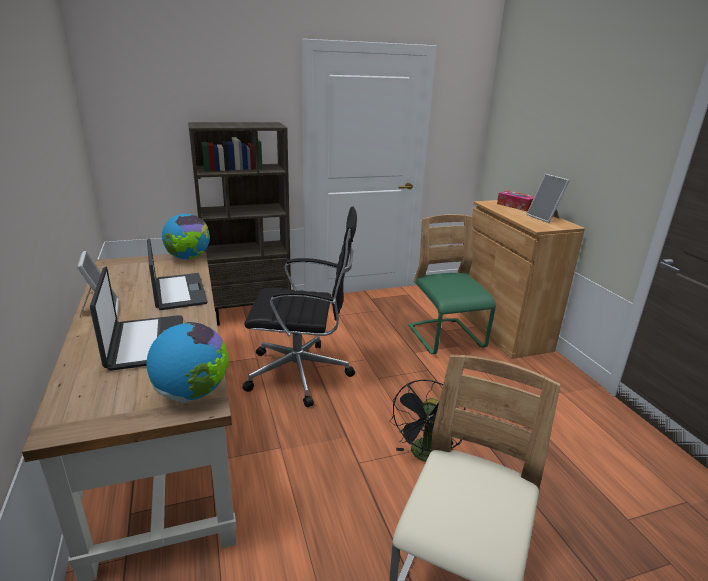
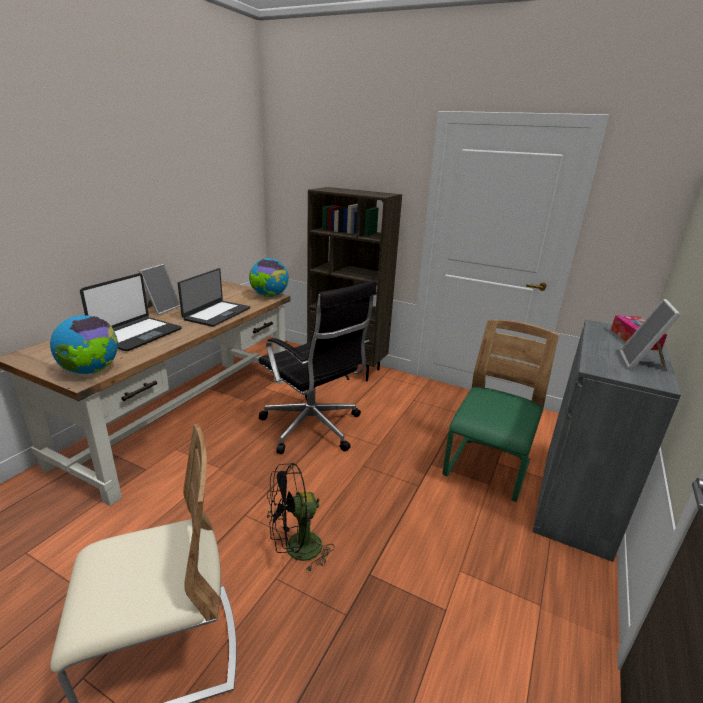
camera: 45 degrees right, 0 degrees up
brown cabinet [461,200,585,359] -> grey cabinet [532,319,681,562]

